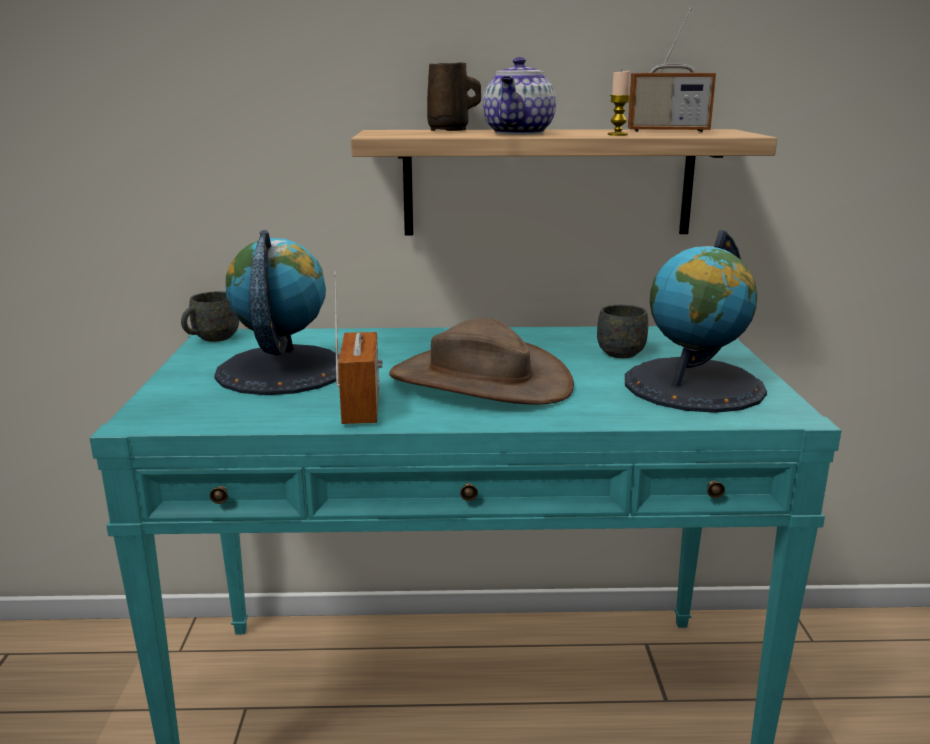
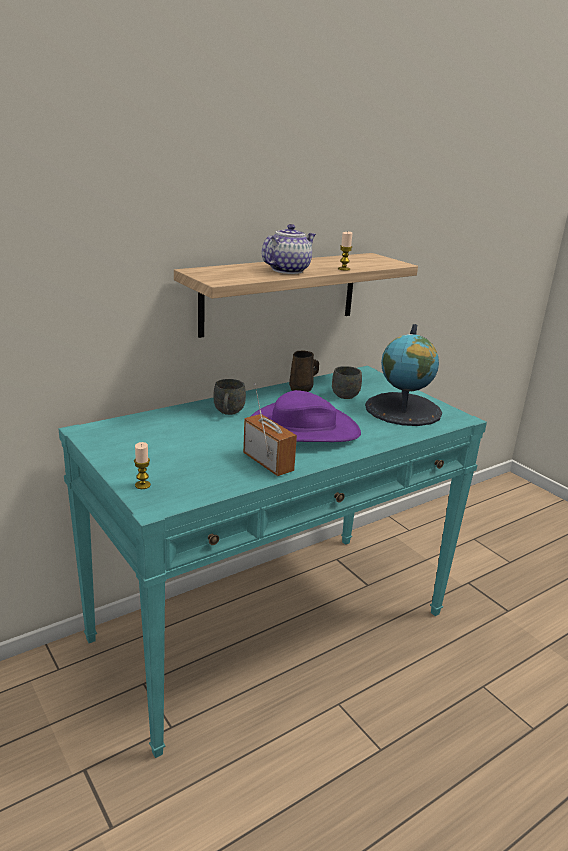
camera: 35 degrees left, 5 degrees up
grey mug [181,291,239,342] -> grey mug moved to [214,379,246,415]
globe [214,230,339,395] -> none
brown hat [389,318,574,405] -> purple hat [250,390,361,442]
brown mug [427,63,481,131] -> brown mug moved to [289,351,319,392]
teapot [483,57,556,135] -> teapot turned 120 degrees counterclockwise [262,224,316,274]
radio [628,7,716,132] -> none
none -> candle [134,442,151,489]

